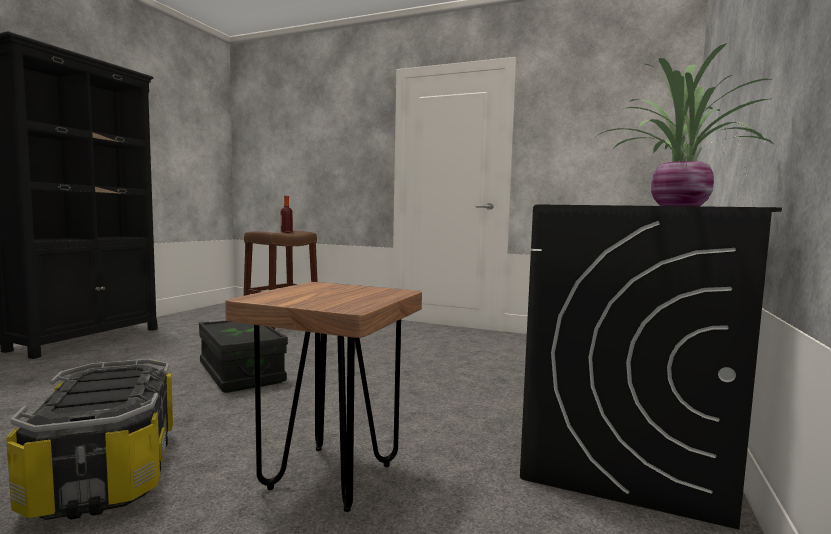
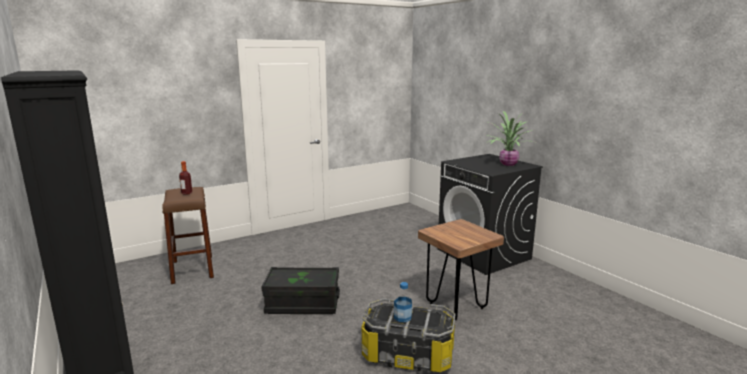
camera: 55 degrees left, 10 degrees up
none -> bottle [394,282,412,322]

